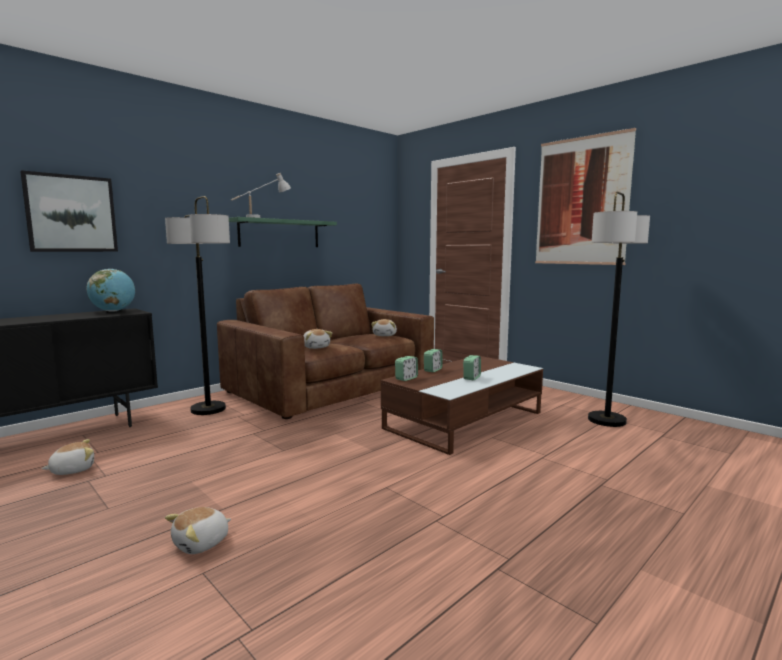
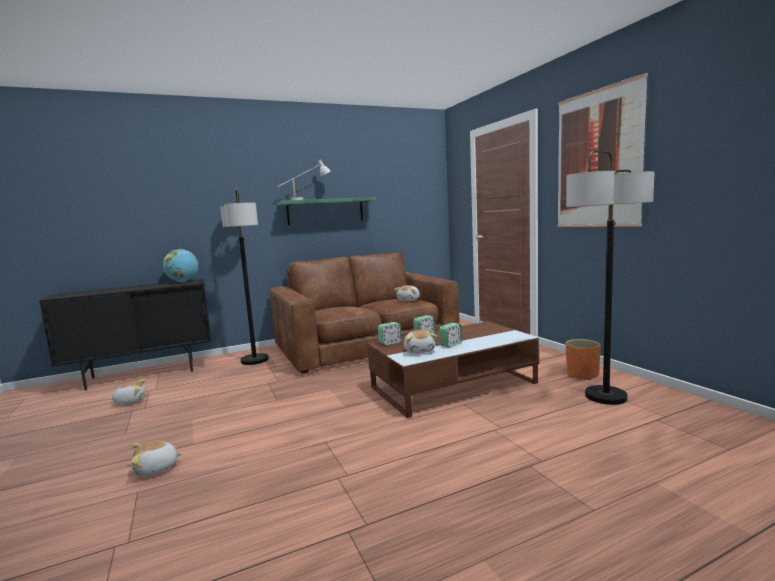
camera: 20 degrees right, 0 degrees up
picture [20,170,118,252] -> none
plush toy [303,329,333,349] -> plush toy moved to [404,330,437,353]
none -> orange planter [566,339,601,380]

